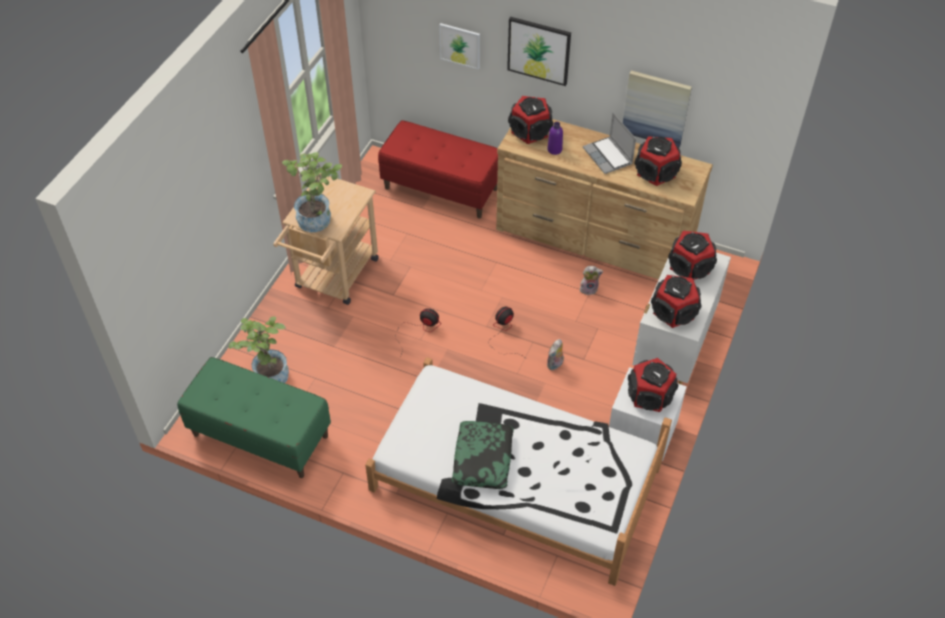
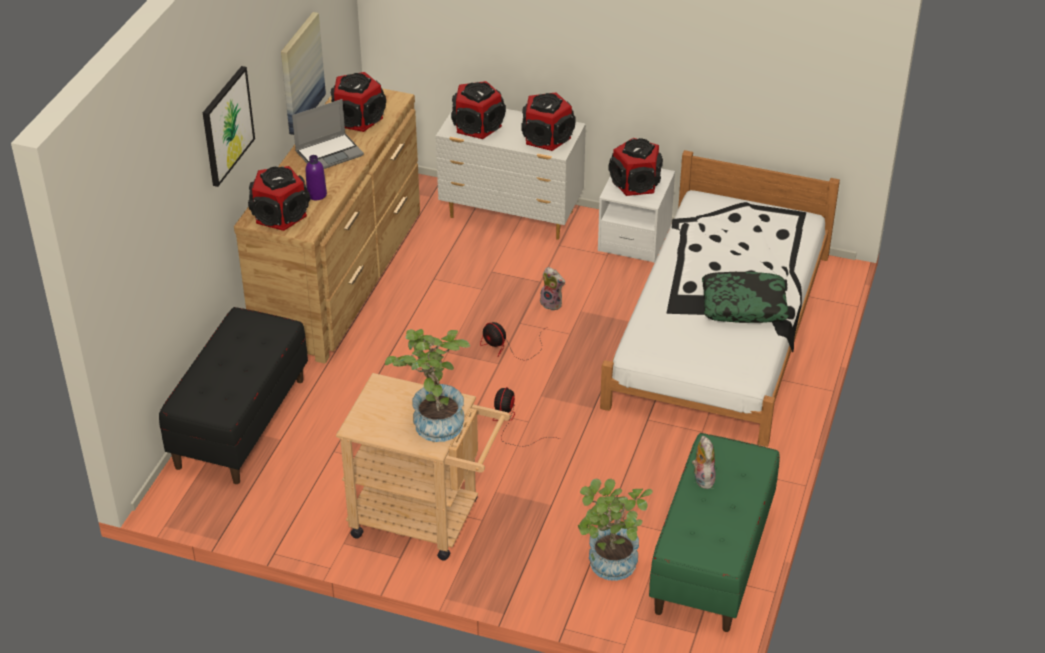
camera: 95 degrees left, 10 degrees down
red bench [378,120,498,218] -> black bench [159,307,308,484]
picture [439,23,480,70] -> none
plush toy [580,266,603,295] -> plush toy moved to [692,436,716,489]

